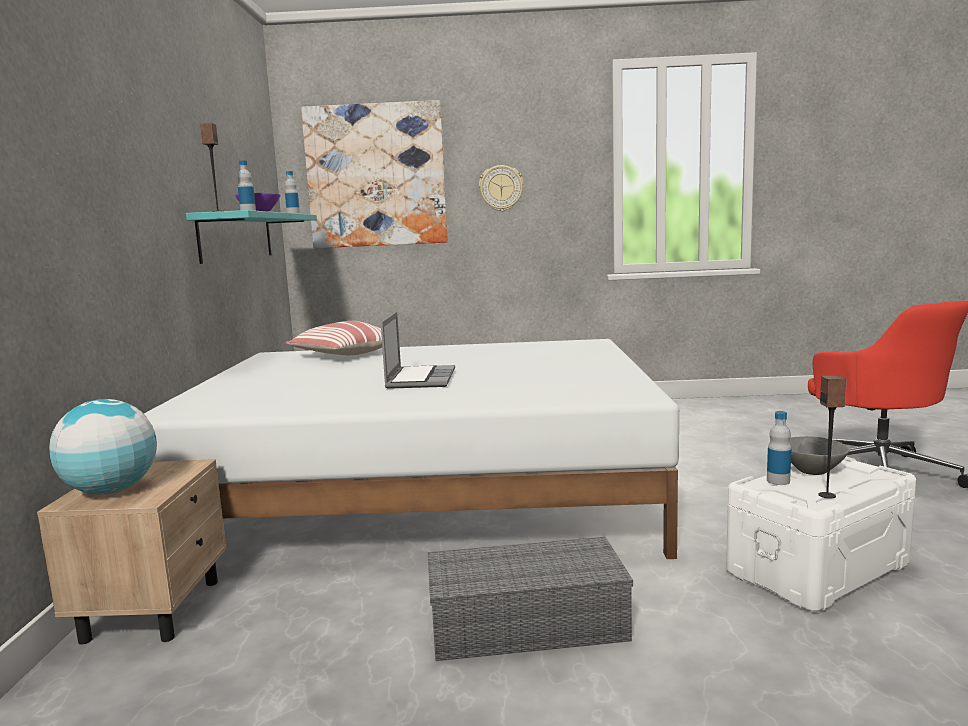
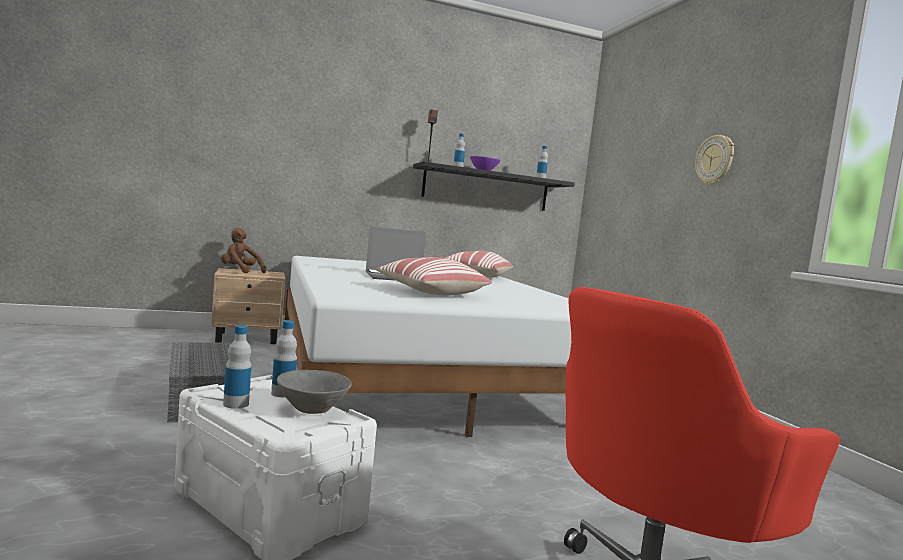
camera: 70 degrees right, 5 degrees down
globe [49,399,157,494] -> brown plush toy [221,228,267,273]
turquoise shelf [186,210,317,264] -> black shelf [413,162,575,211]
picture [301,100,448,248] -> none
speaker [818,375,847,499] -> bottle [223,325,252,409]
none -> pillow [375,257,492,296]

